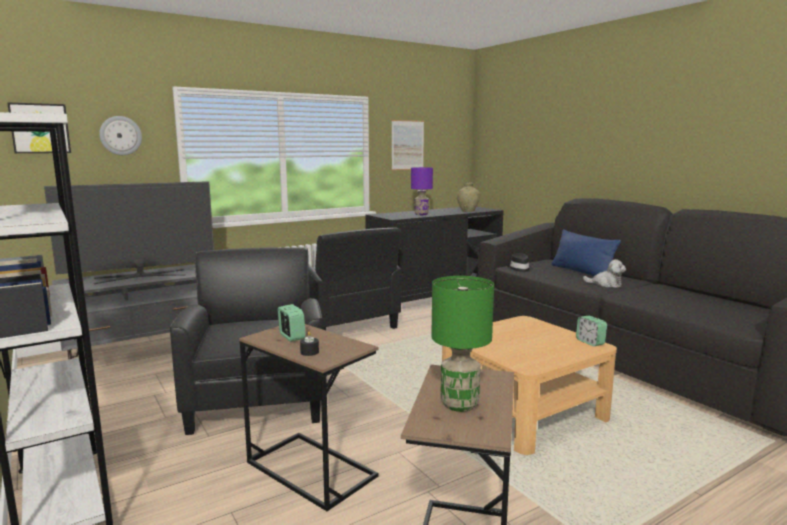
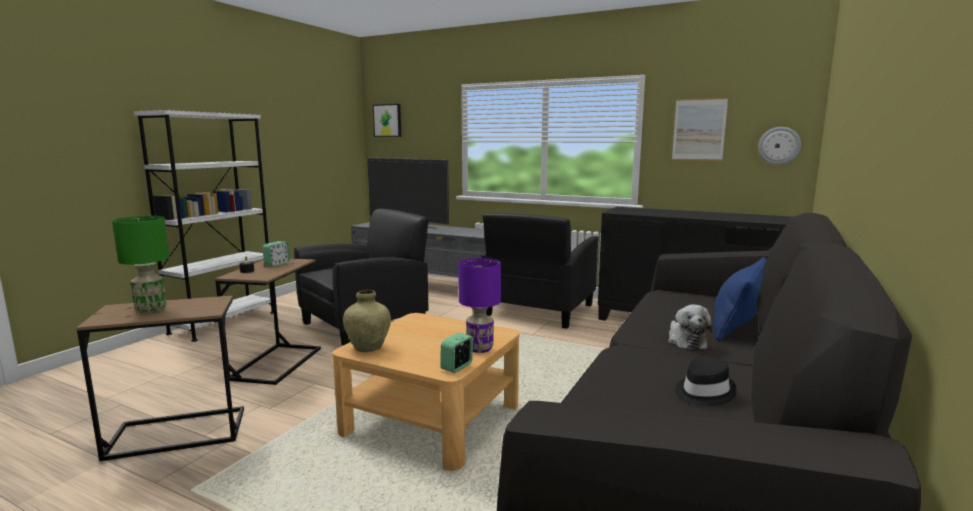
camera: 60 degrees right, 0 degrees up
wall clock [99,116,142,155] -> wall clock moved to [758,127,801,165]
purple table lamp [411,167,433,215] -> purple table lamp moved to [458,258,501,353]
beige vase [457,182,480,212] -> beige vase moved to [343,290,391,352]
black hat [507,253,533,272] -> black hat moved to [675,356,737,406]

